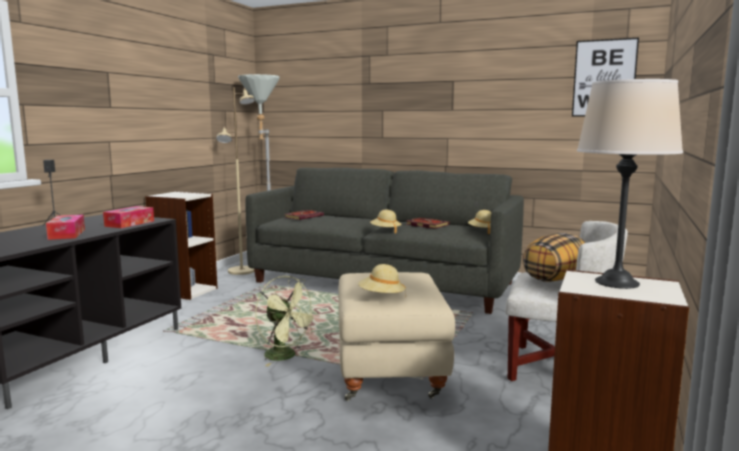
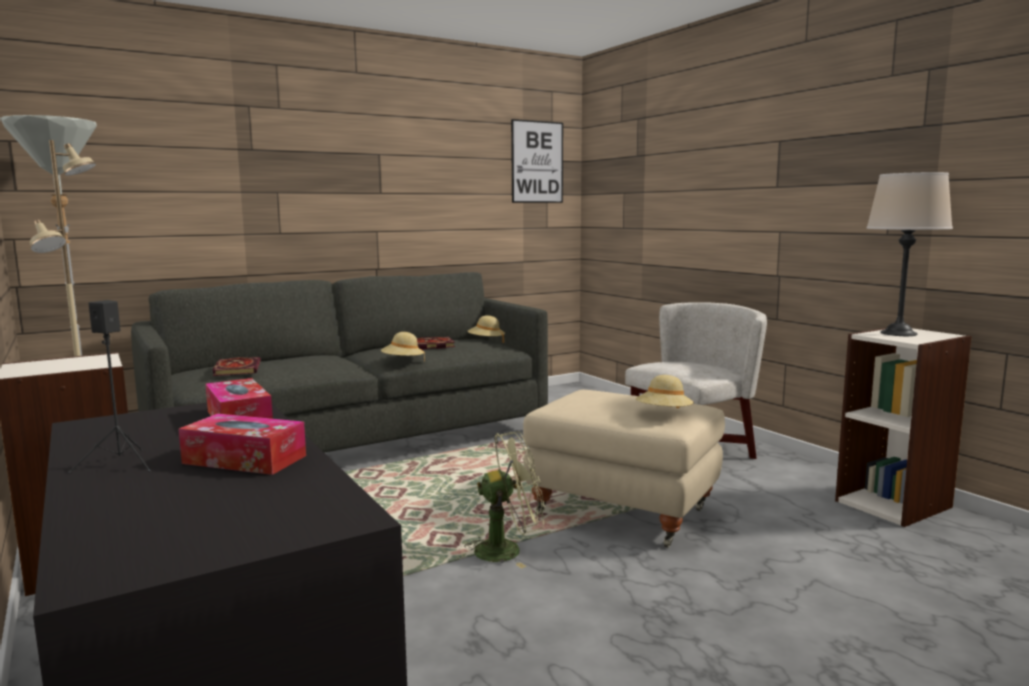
camera: 55 degrees left, 0 degrees up
pillow [522,233,585,282] -> none

